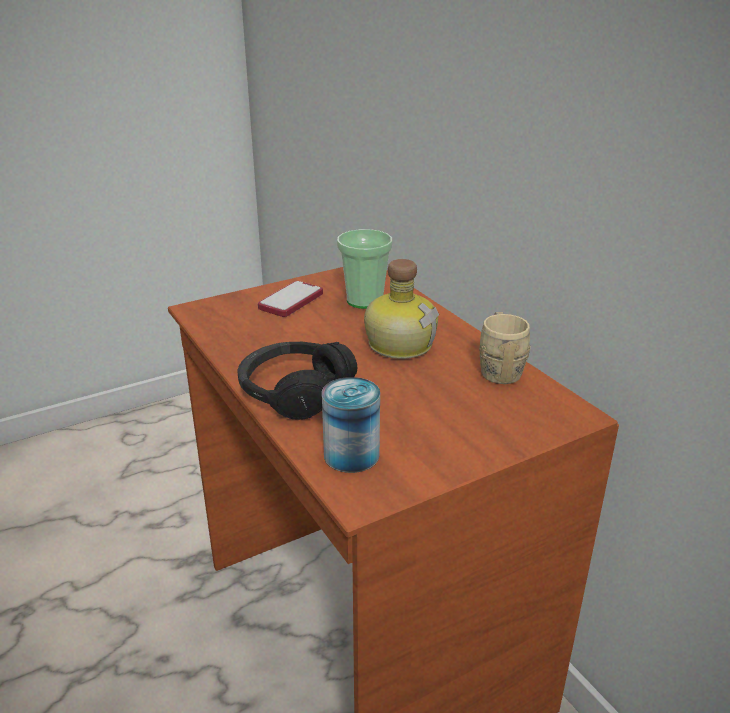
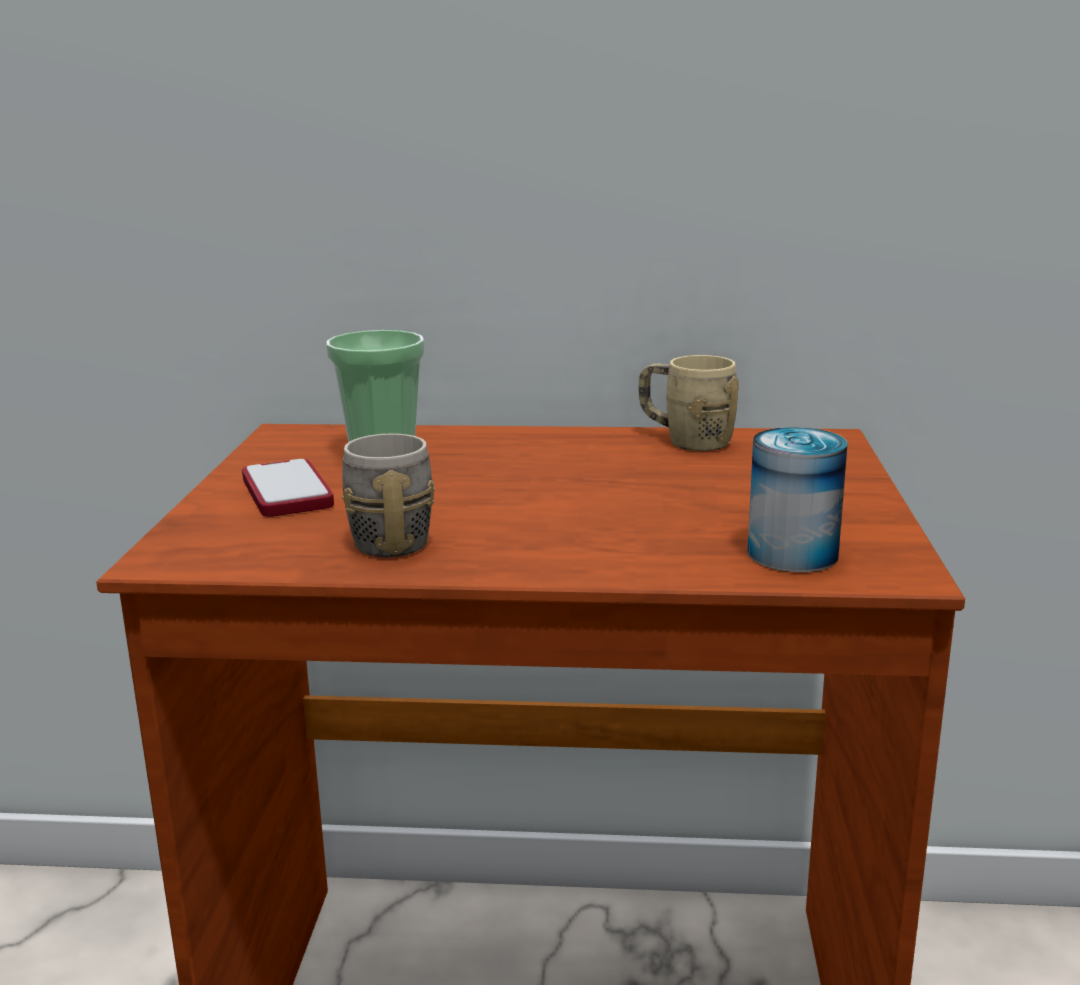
camera: 55 degrees left, 10 degrees down
black headphones [238,342,357,420] -> none
bottle [364,259,439,359] -> none
none -> grey mug [342,433,435,557]

